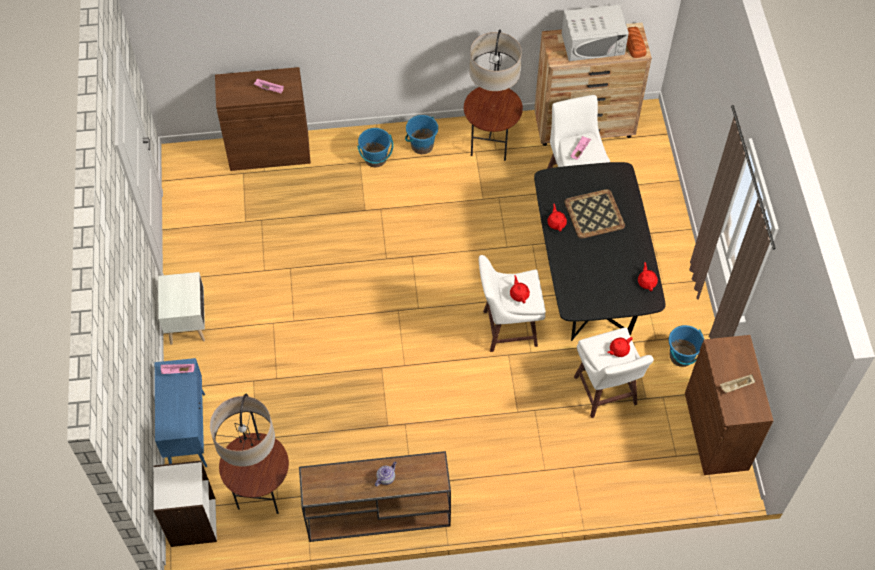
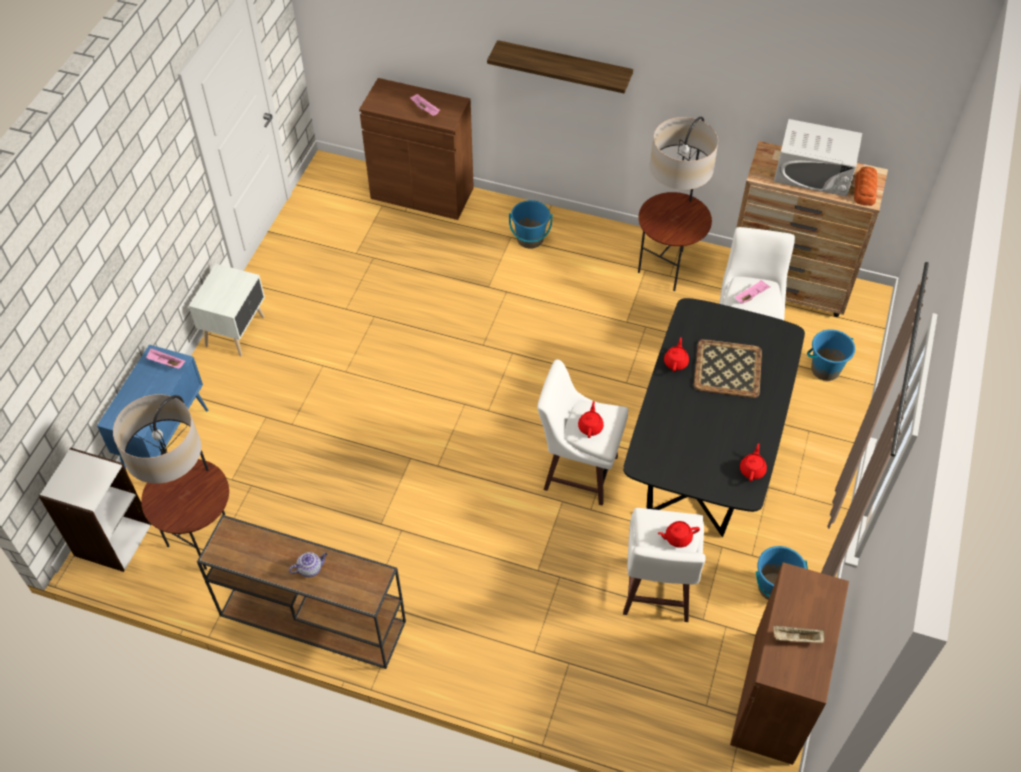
camera: 25 degrees right, 5 degrees down
blue bucket [405,115,438,154] -> blue bucket moved to [807,329,855,381]
none -> shelf [487,40,633,93]

